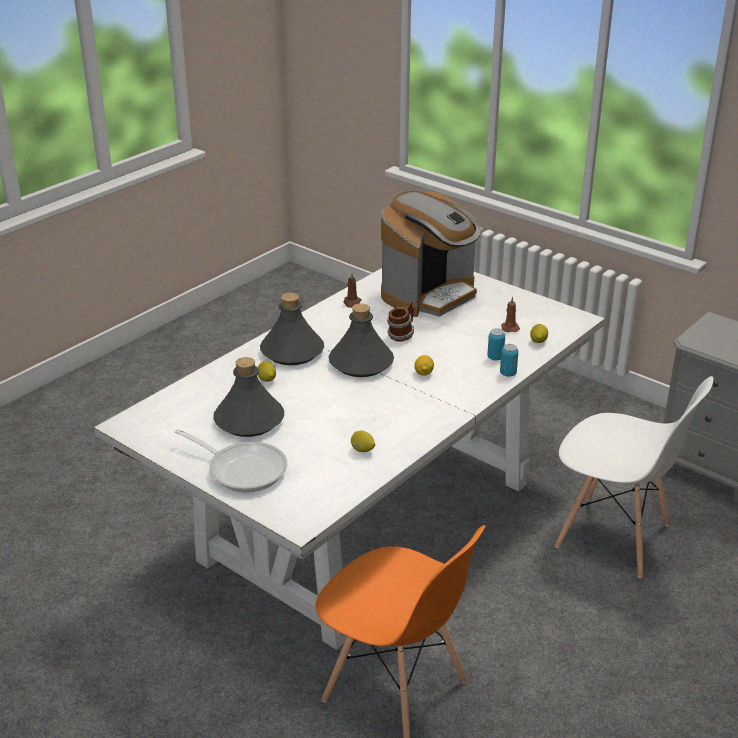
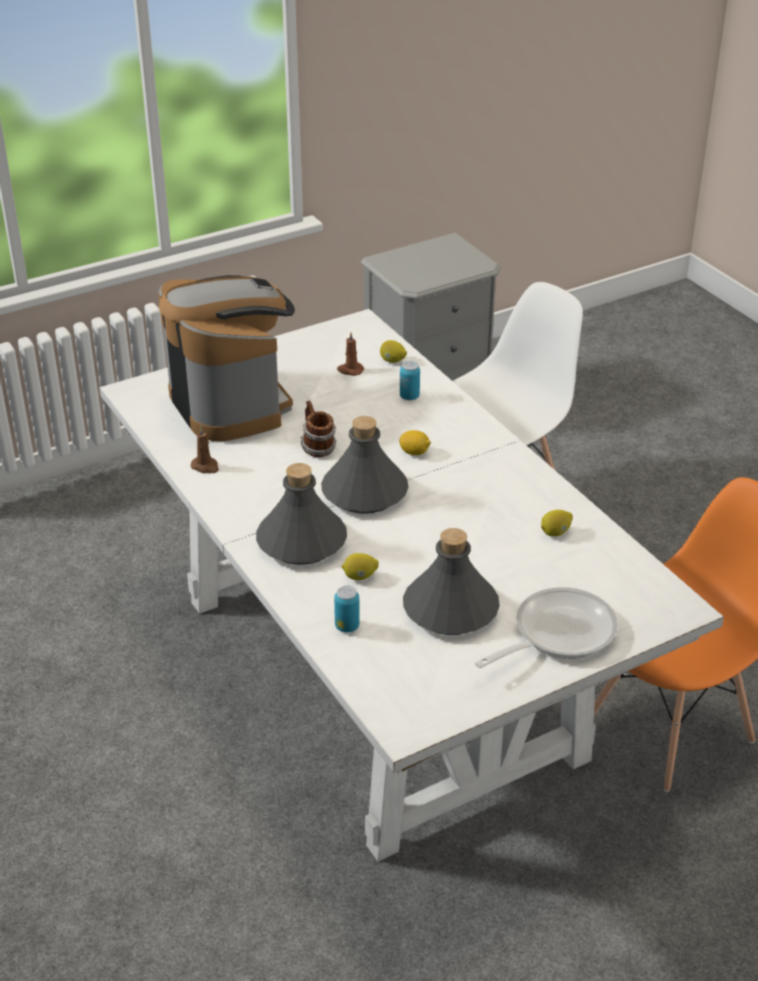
camera: 70 degrees left, 5 degrees up
can [500,344,518,377] -> can moved to [334,586,360,632]

